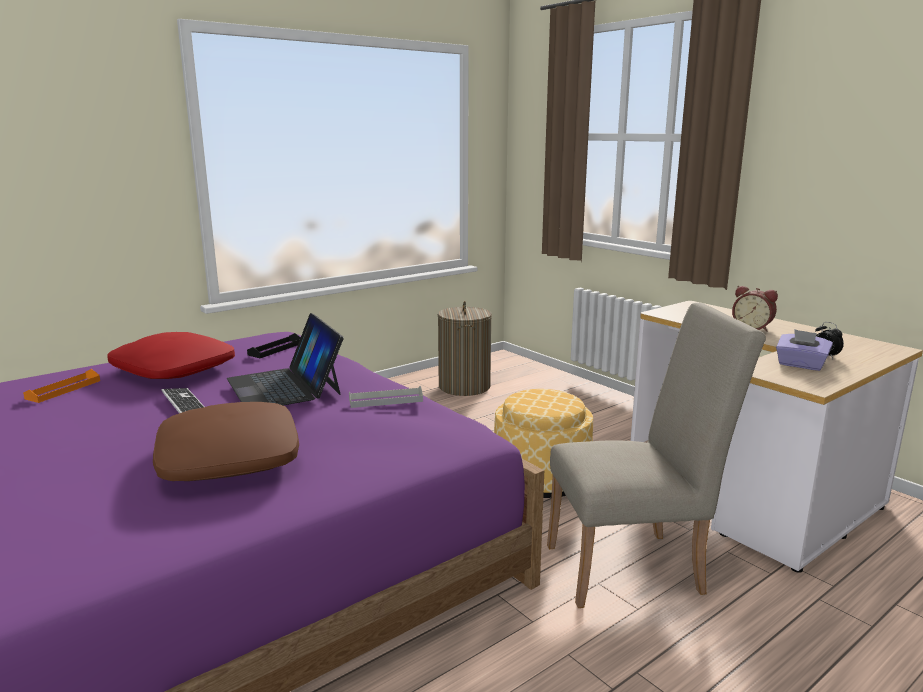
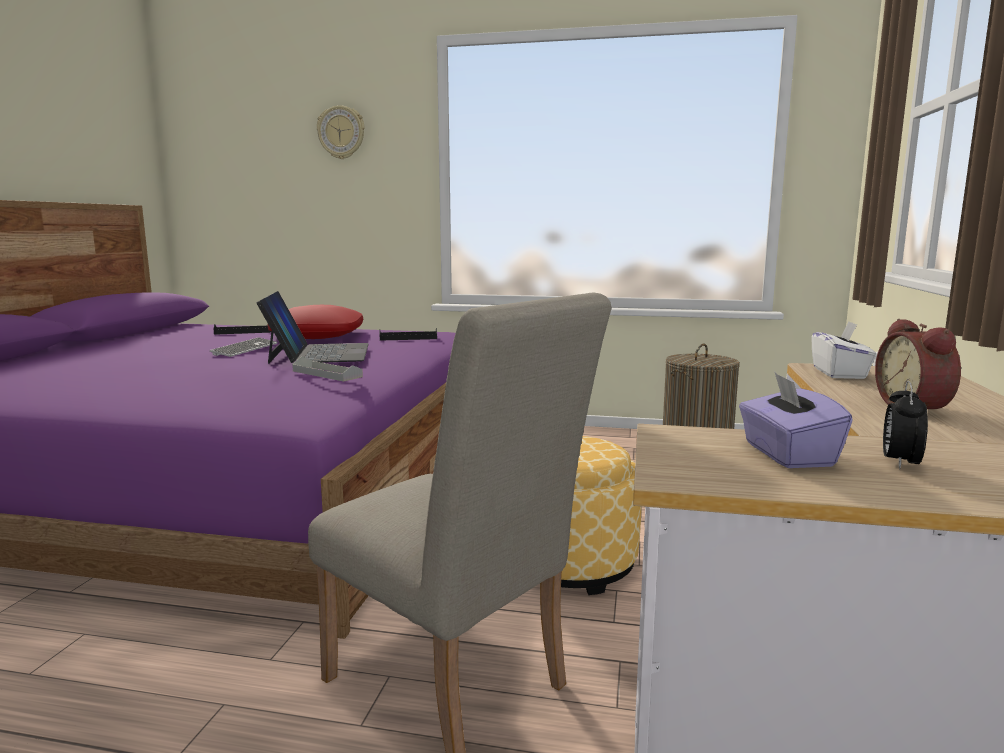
camera: 50 degrees right, 5 degrees down
orange tray [23,369,100,403] -> black tray [214,324,271,335]
brown pillow [153,402,299,481] -> none
laptop [227,313,344,405] -> laptop turned 150 degrees clockwise [256,291,369,364]
none -> wall clock [317,105,365,159]
none -> white tissue box [811,321,877,379]

